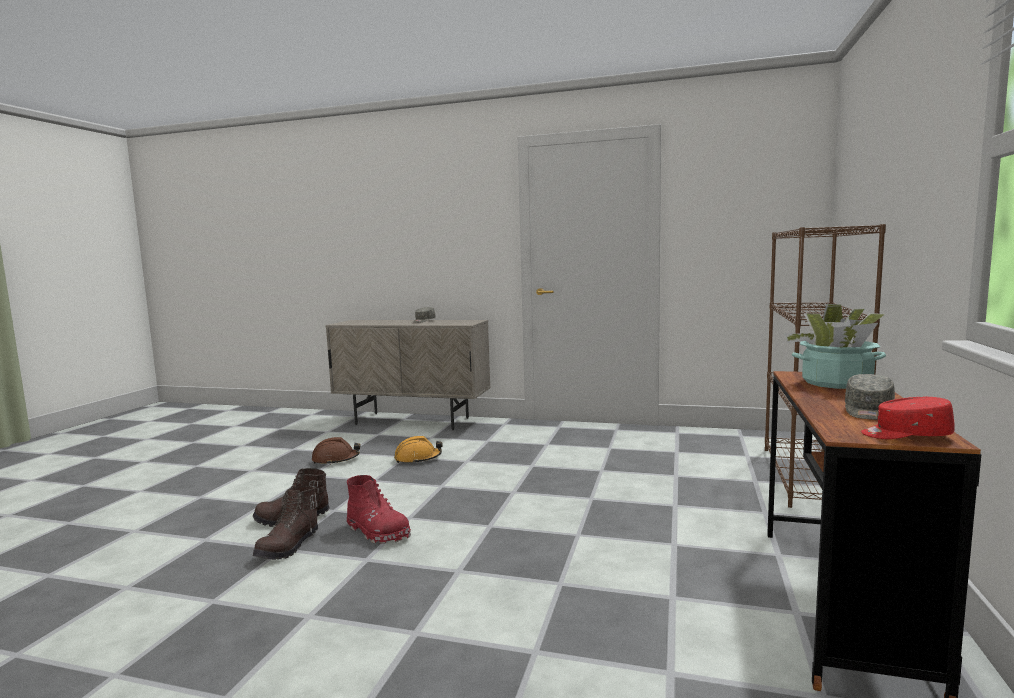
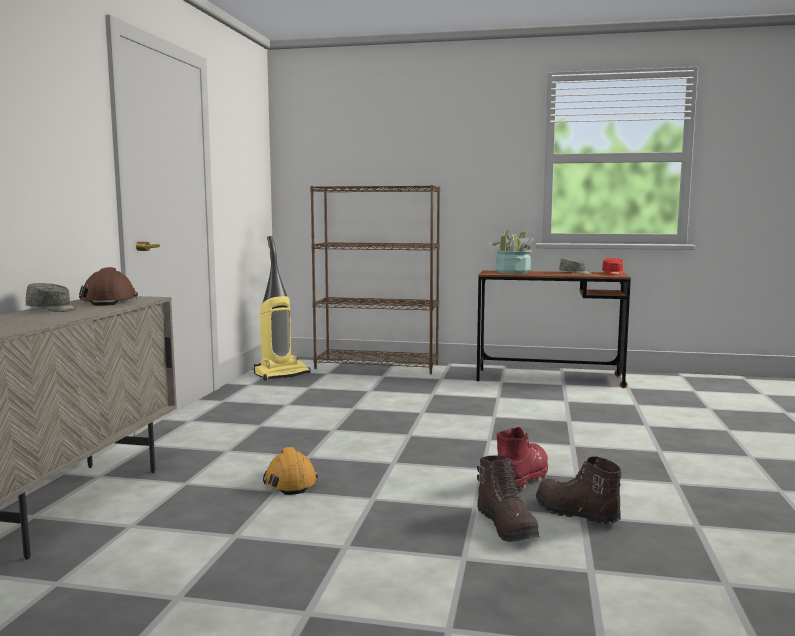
camera: 95 degrees left, 0 degrees up
brown boot [253,486,319,560] -> brown boot turned 150 degrees counterclockwise [536,456,622,524]
brown hard hat [312,437,361,465] -> brown hard hat moved to [79,267,138,306]
none -> vacuum cleaner [254,236,311,380]

